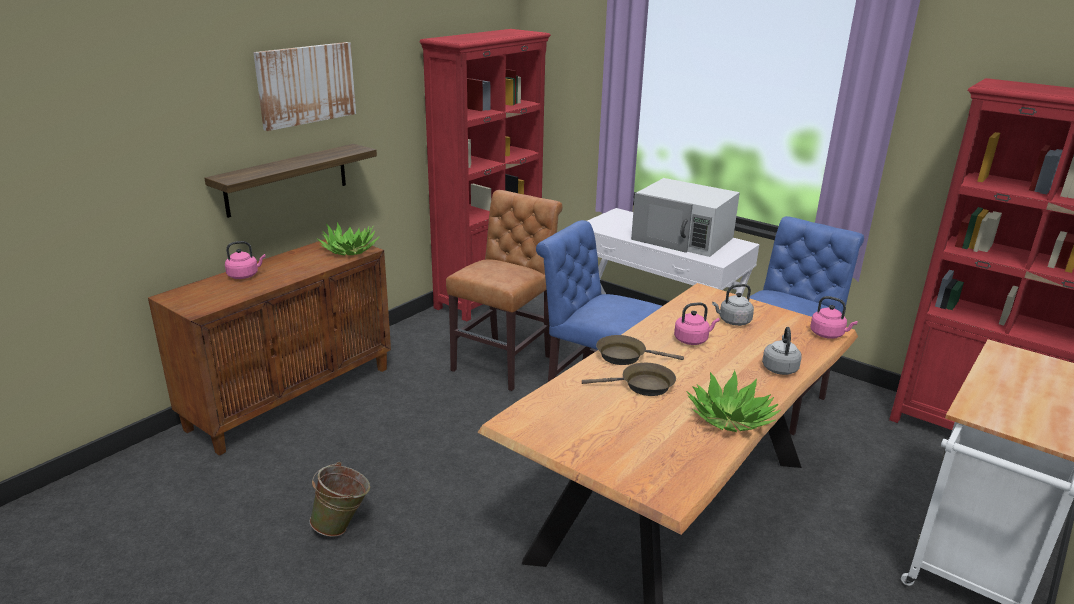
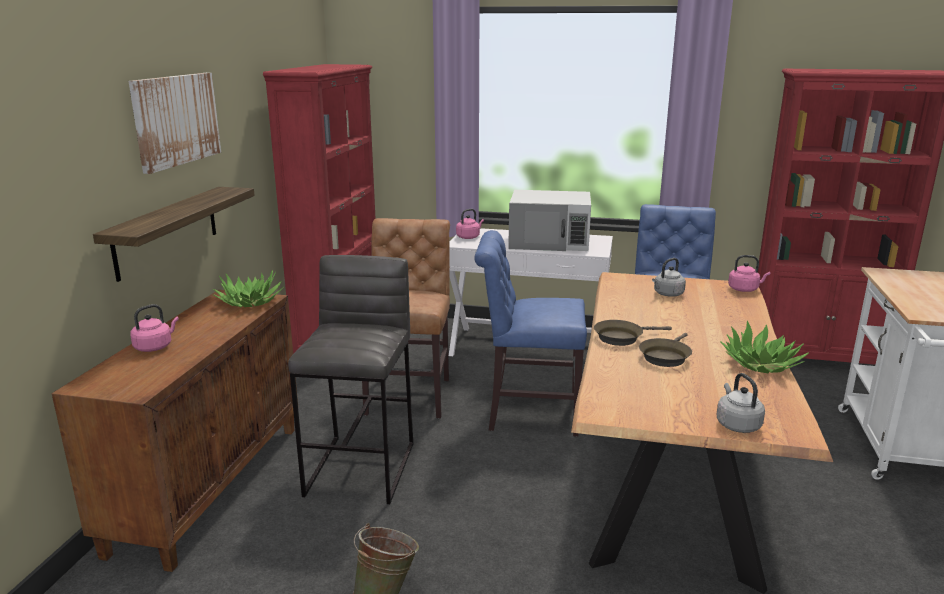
camera: 25 degrees left, 5 degrees down
brown frying pan [582,363,676,396] -> brown frying pan turned 150 degrees clockwise [639,333,692,367]
pink kettle [674,303,720,345] -> pink kettle moved to [456,209,484,239]
grey kettle [762,327,802,375] -> grey kettle moved to [716,373,765,433]
none -> grey stool [288,255,413,504]

